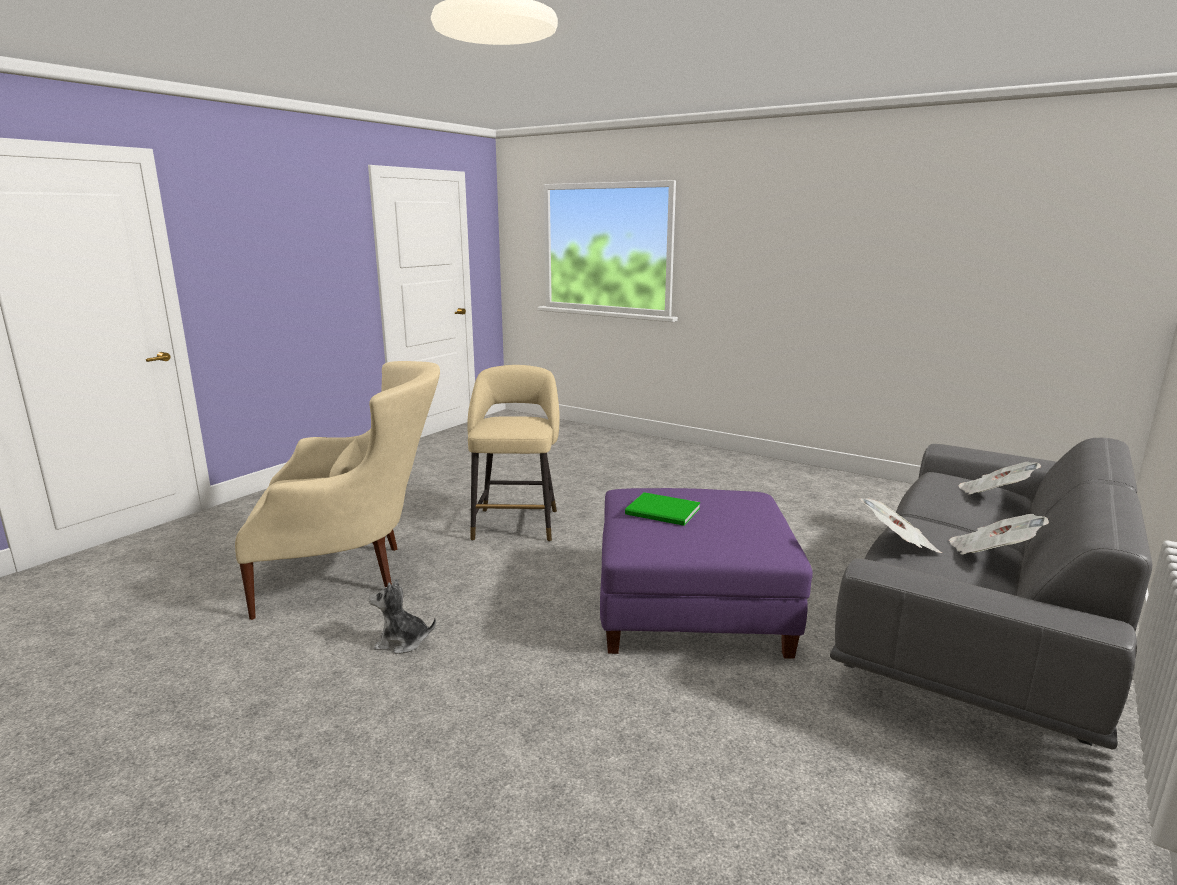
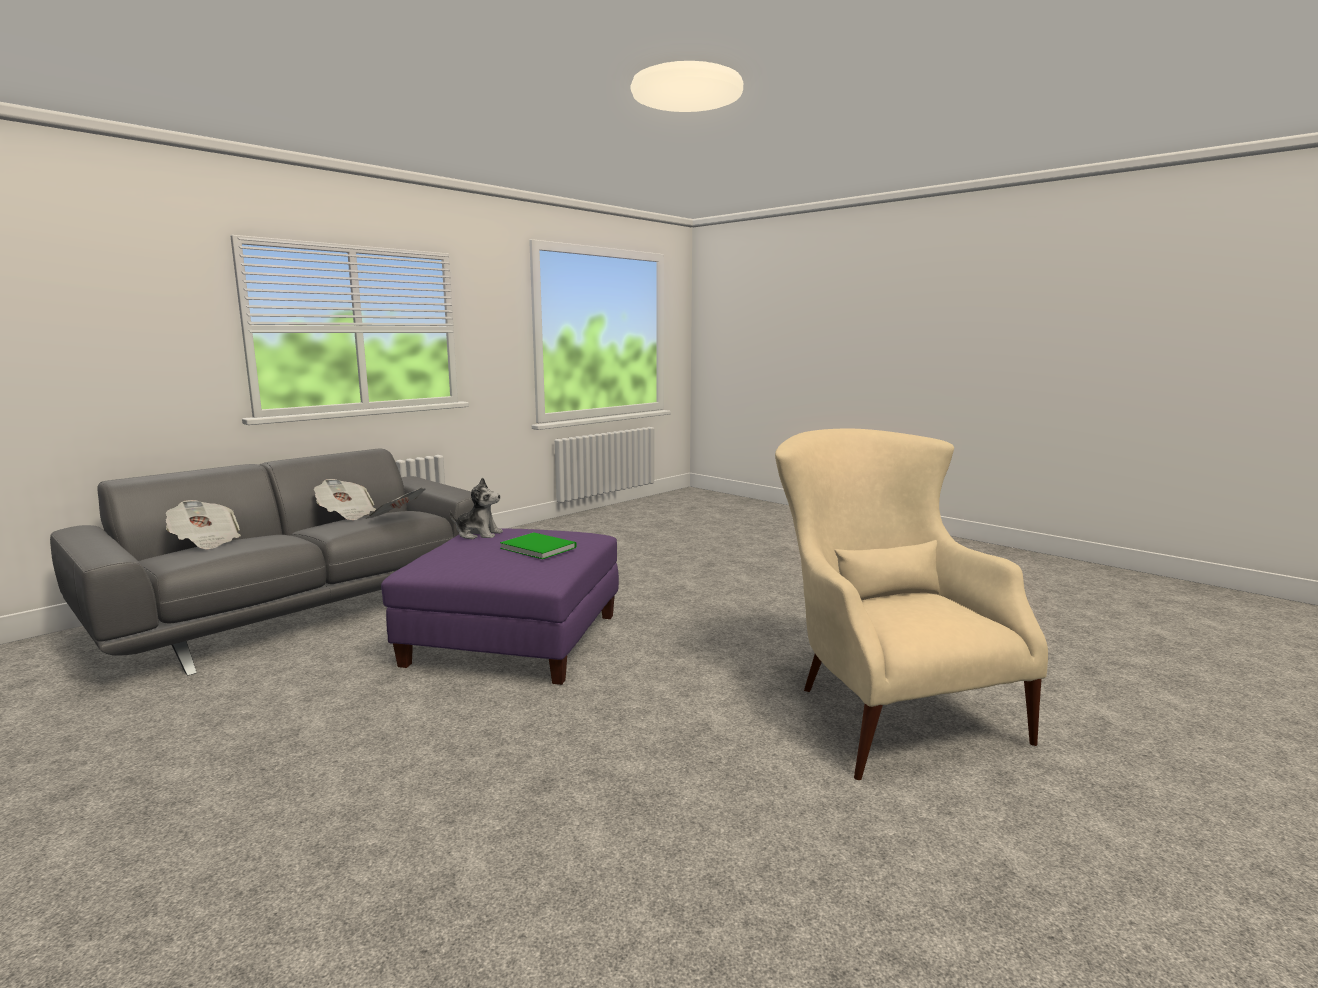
camera: 170 degrees left, 5 degrees down
beige armchair [235,361,440,620] -> beige armchair turned 75 degrees clockwise [775,429,1048,780]
plush toy [369,579,436,654] -> plush toy moved to [449,477,503,539]
beige stool [467,365,560,542] -> none

